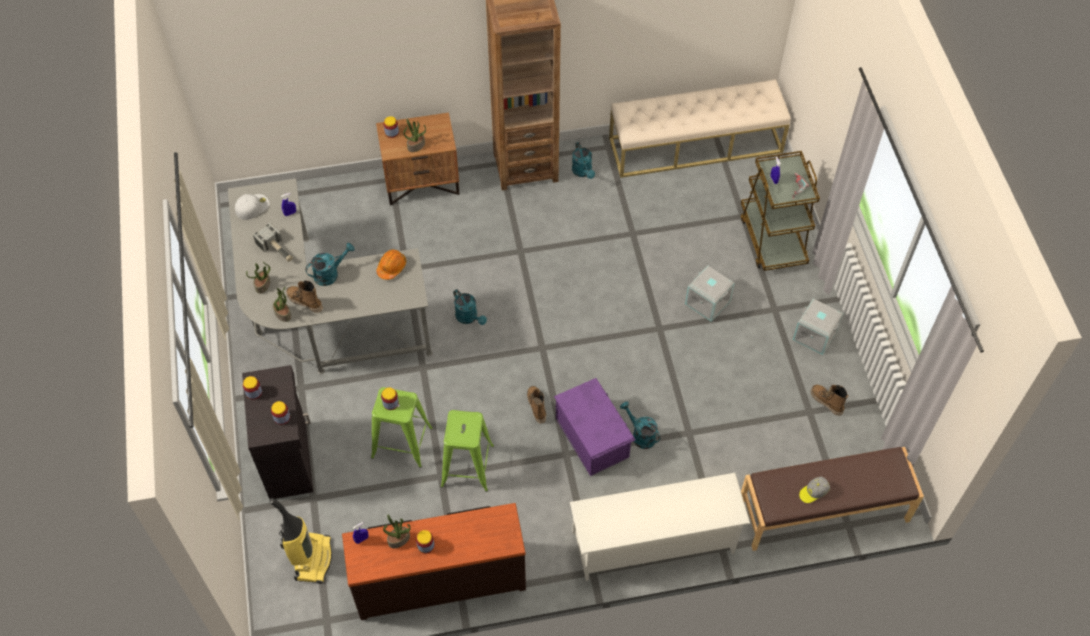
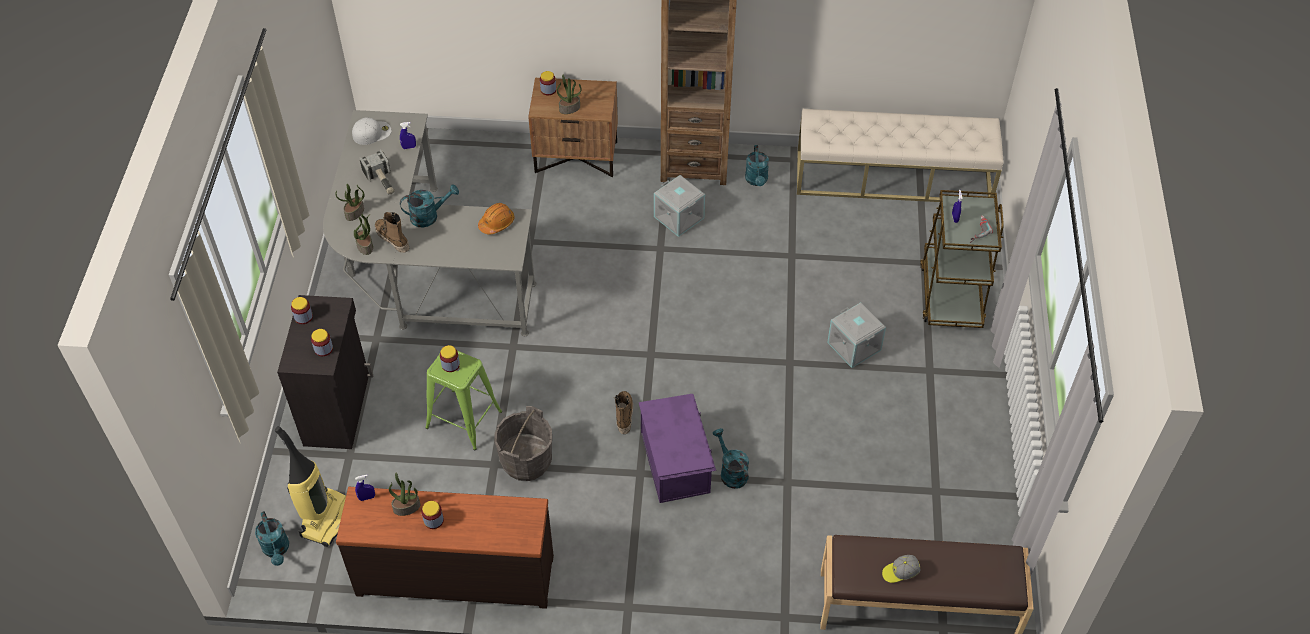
camera: 15 degrees right, 5 degrees down
green stool [441,410,494,492] -> grey bucket [494,406,552,481]
turquoise watering can [453,289,487,325] -> turquoise watering can moved to [255,511,289,566]
white shoe rack [570,473,750,581] -> none
grey storage box [793,298,843,355] -> grey storage box moved to [654,175,705,237]
boot [811,385,848,416] -> none

